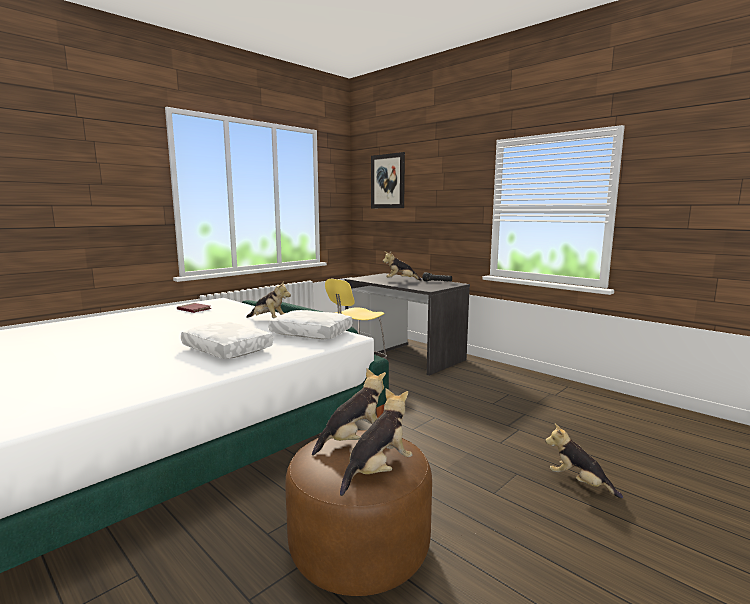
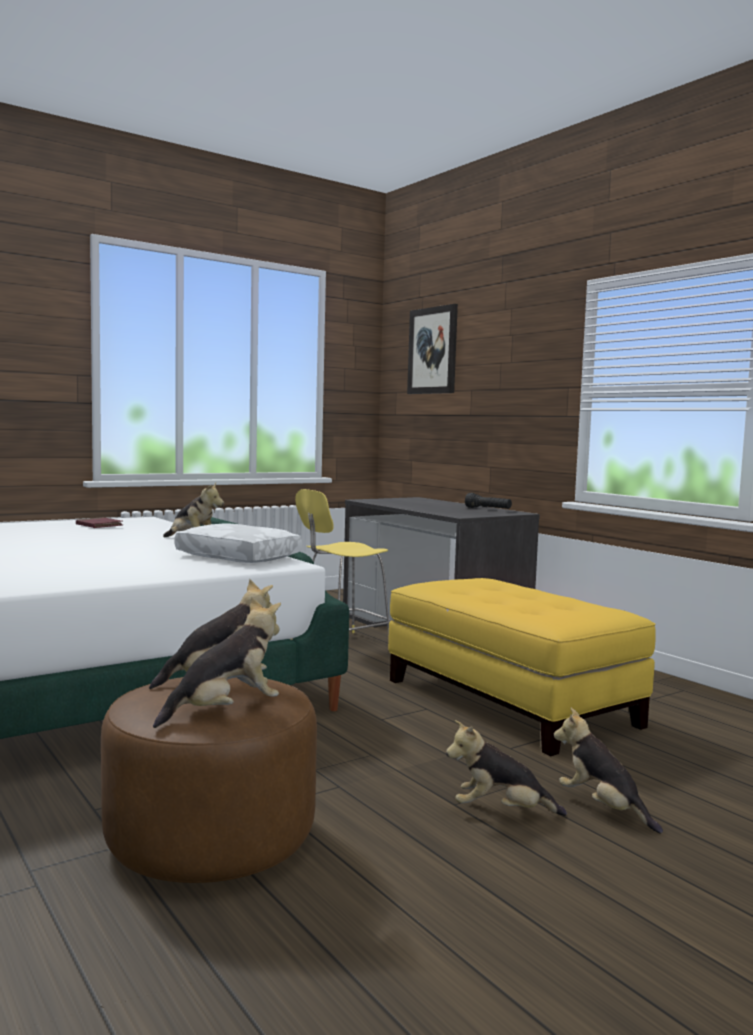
camera: 10 degrees right, 5 degrees down
white pillow [181,322,273,359] -> none
plush toy [383,251,422,281] -> plush toy moved to [446,720,567,816]
none -> yellow ottoman [388,578,656,756]

